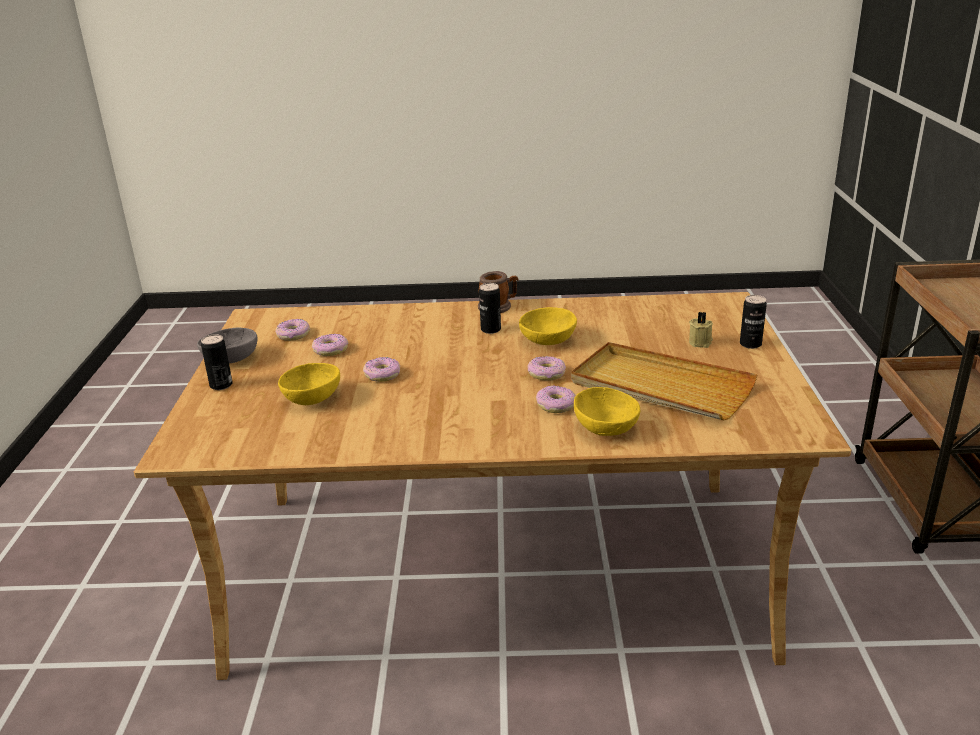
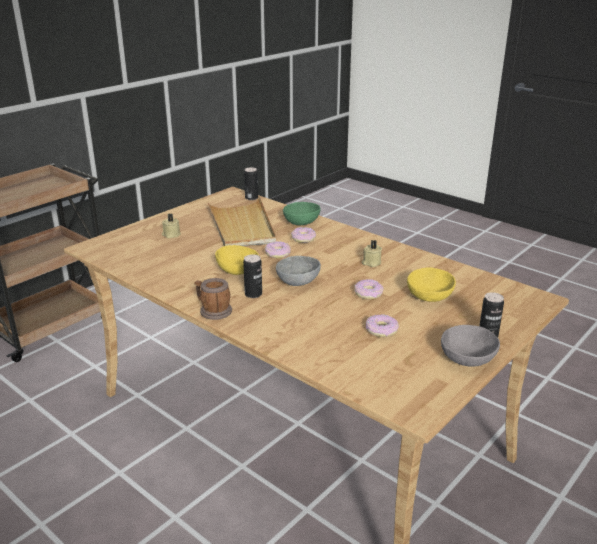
camera: 140 degrees left, 0 degrees up
donut [275,319,310,341] -> none
yellow bowl [574,387,640,436] -> green bowl [283,202,321,225]
can [740,295,767,349] -> can moved to [244,167,258,200]
none -> grey bowl [276,256,321,286]
none -> beige candle [362,240,382,267]

